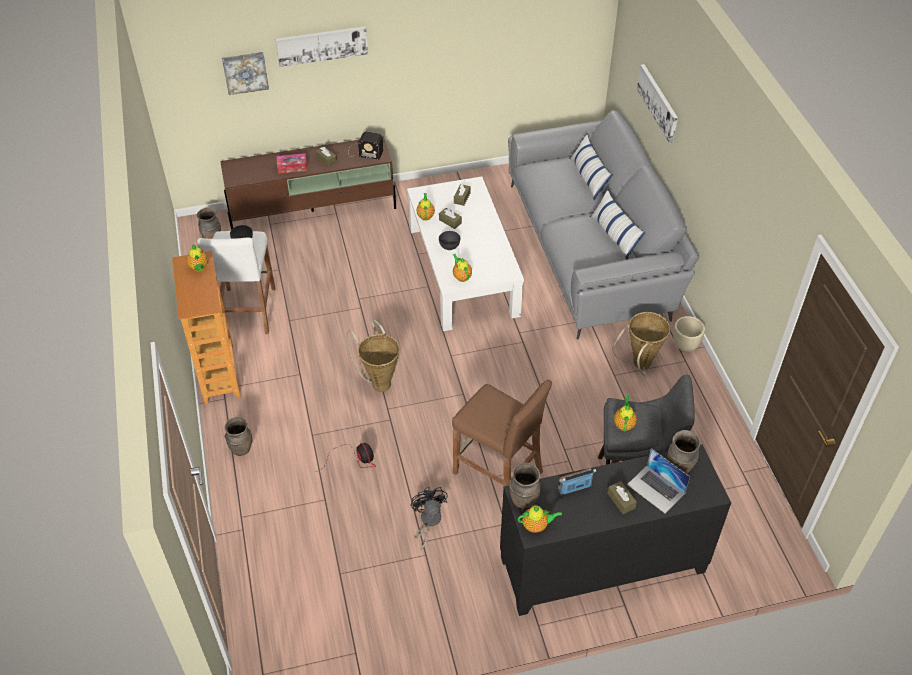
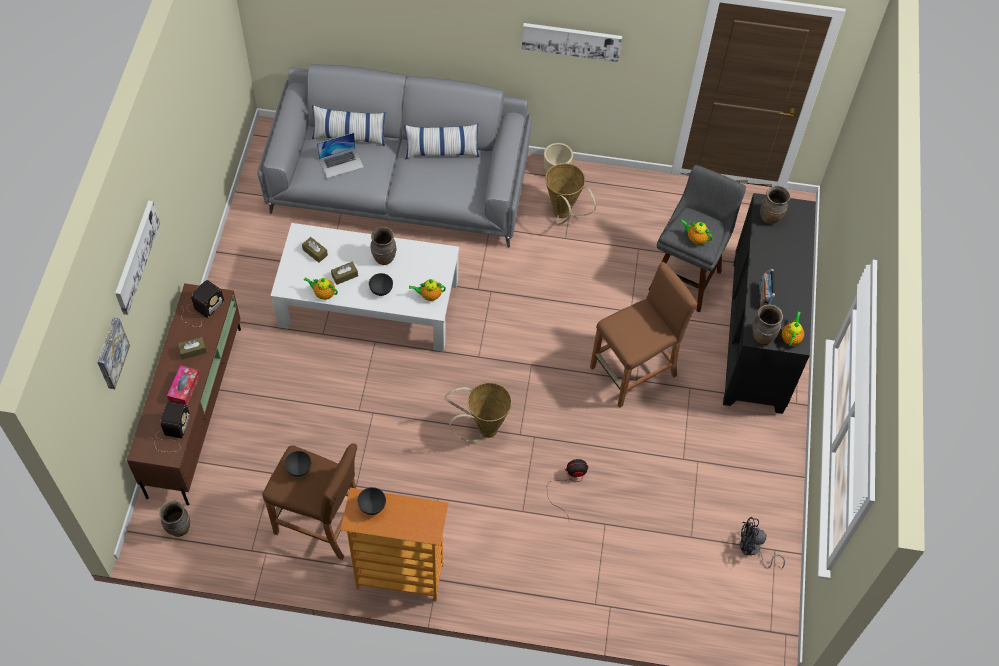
camera: 70 degrees left, 10 degrees up
teapot [187,245,208,272] -> grey bowl [357,487,386,515]
white stool [197,231,275,334] -> brown stool [262,443,357,560]
brown vase [225,417,252,456] -> brown vase moved to [371,227,396,265]
black fan [411,487,448,550] -> black fan moved to [740,517,785,569]
brown tissue box [607,481,637,514] -> none
laptop [627,448,690,513] -> laptop moved to [317,133,364,178]
picture [637,64,678,143] -> picture moved to [522,23,622,62]
none -> radio [149,401,190,452]

